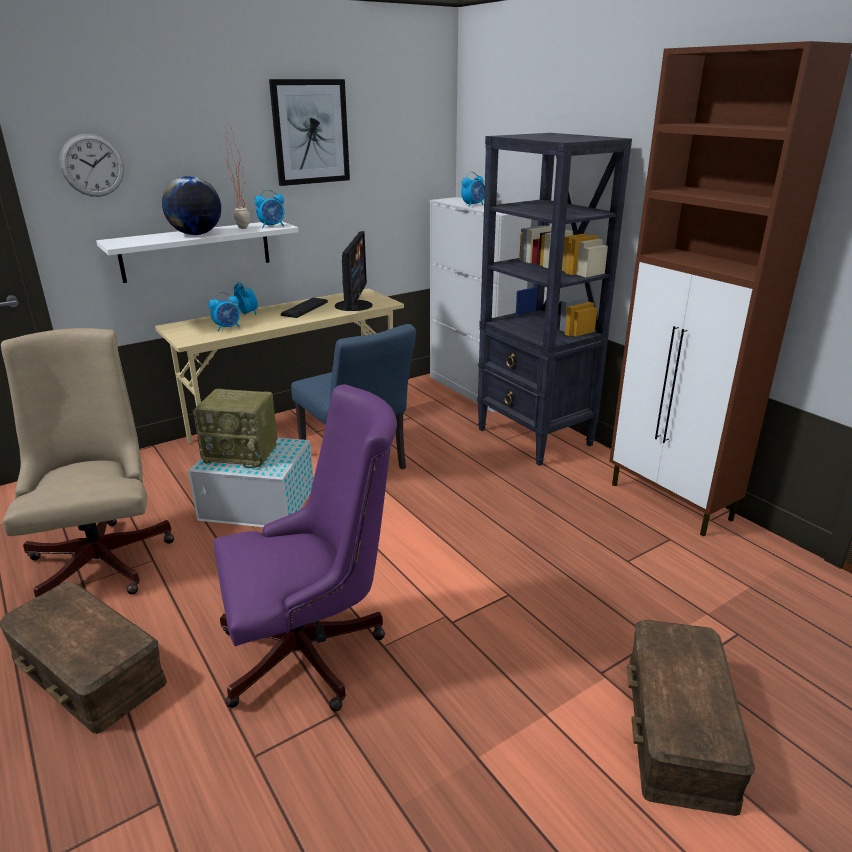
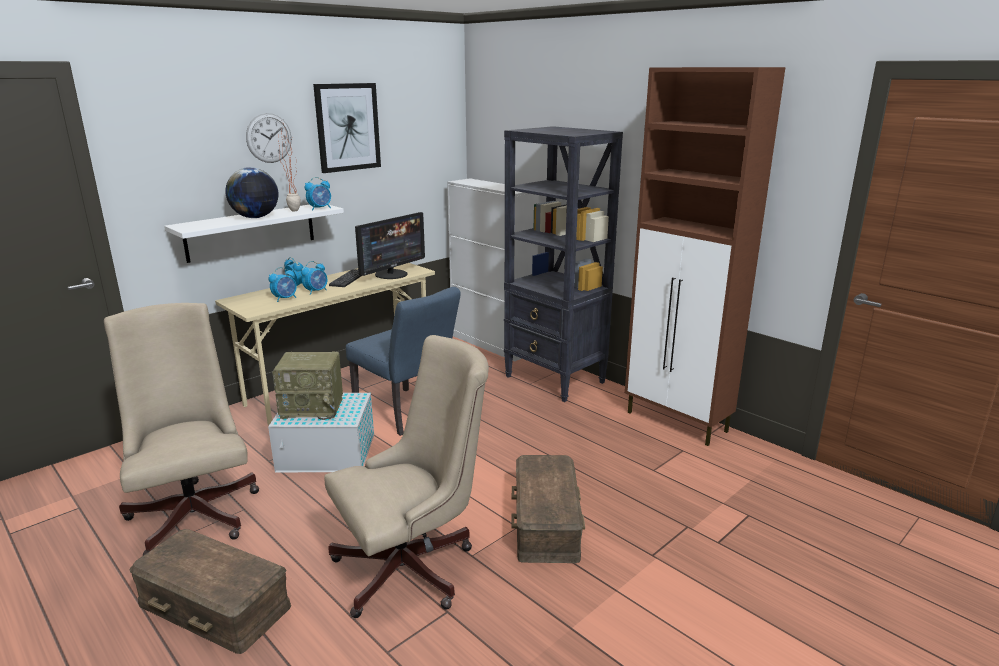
camera: 10 degrees left, 5 degrees down
wall clock [59,134,124,197] -> wall clock moved to [246,113,292,163]
purple office chair [214,384,397,711] -> beige office chair [324,335,489,618]
monitor [335,231,373,311] -> monitor turned 45 degrees clockwise [355,212,425,279]
alarm clock [461,172,485,207] -> alarm clock moved to [301,261,327,295]
brown storage box [627,620,755,816] -> brown storage box moved to [512,455,585,563]

